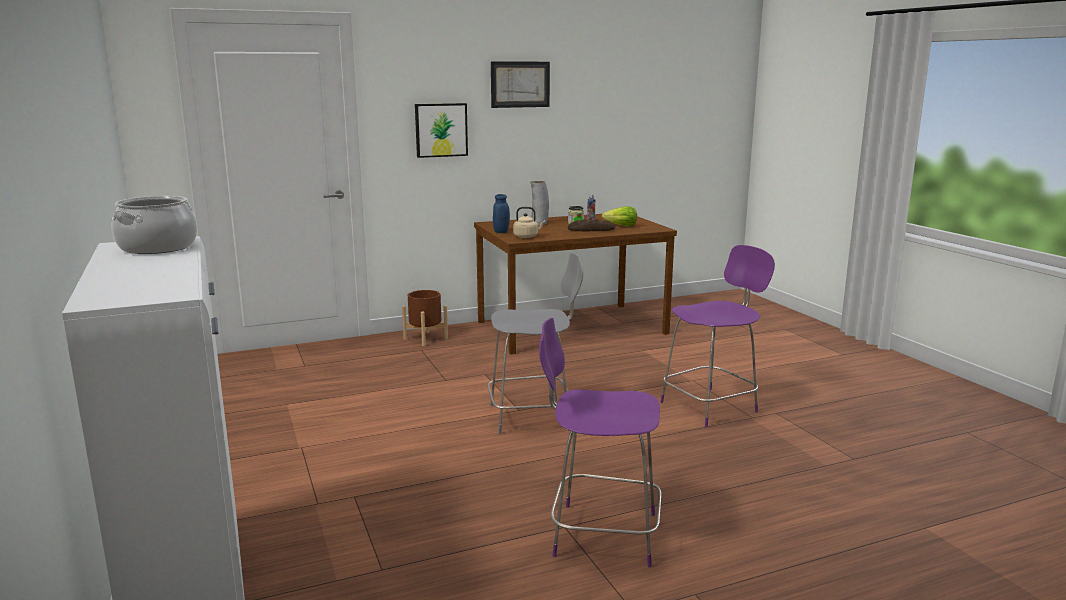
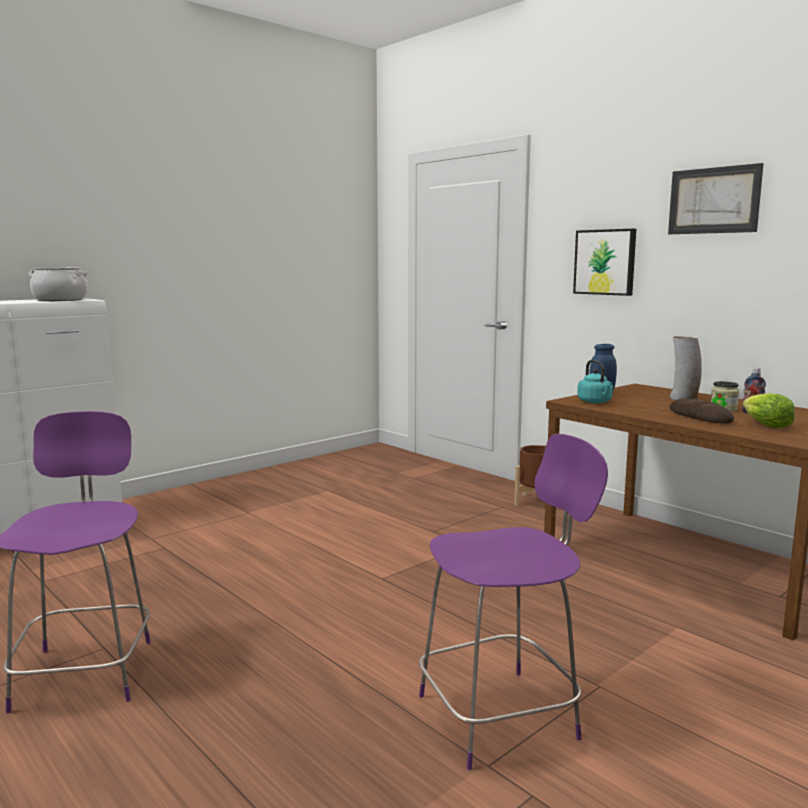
camera: 70 degrees right, 5 degrees down
grey chair [487,253,583,434] -> none
beige kettle [513,207,545,238] -> turquoise kettle [577,360,613,403]
purple chair [661,245,775,427] -> purple chair turned 60 degrees counterclockwise [419,434,608,770]

